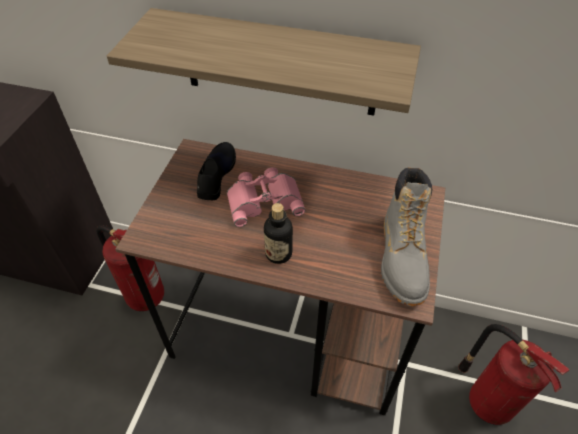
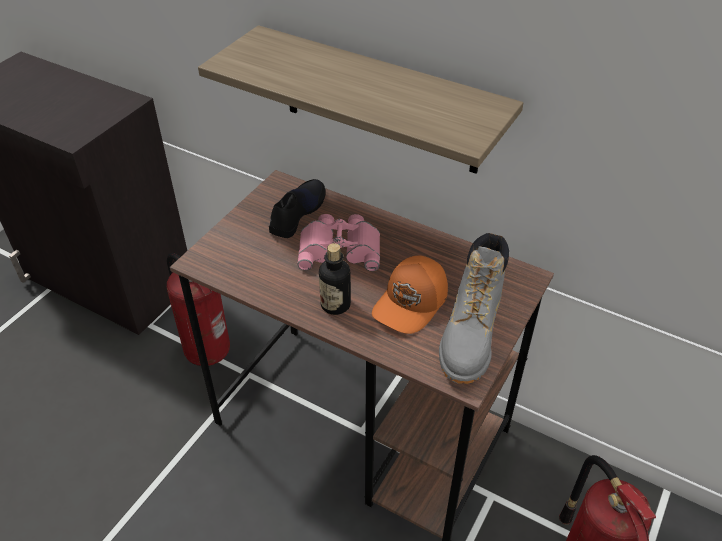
camera: 15 degrees right, 5 degrees down
none -> orange cap [372,255,448,334]

